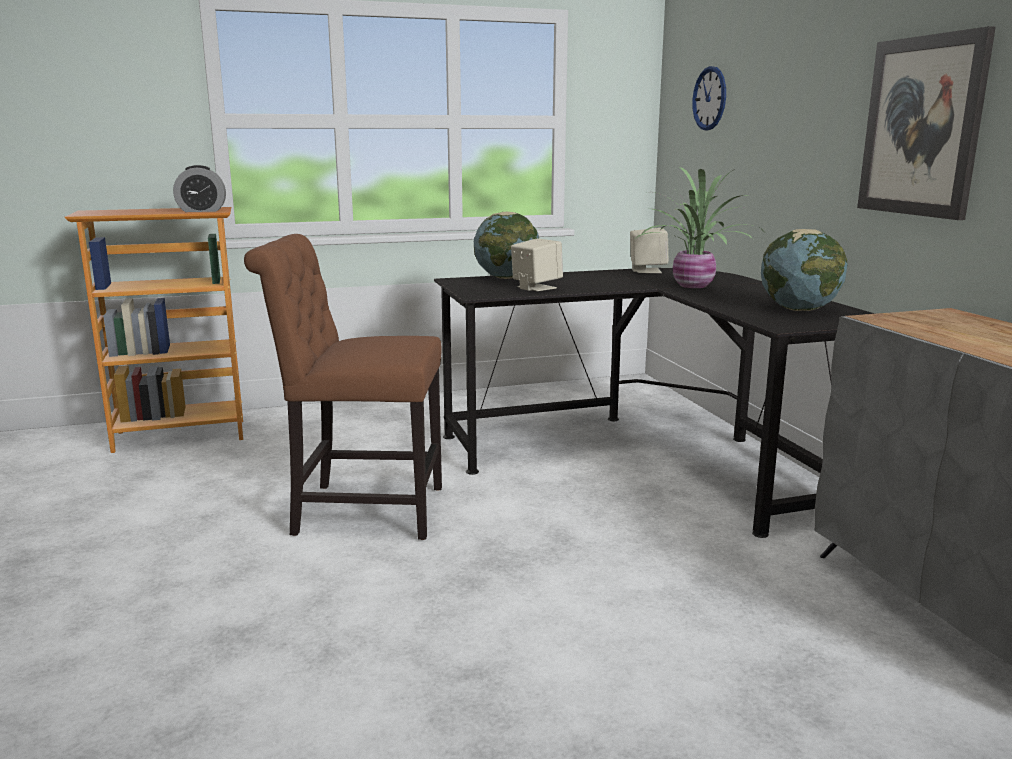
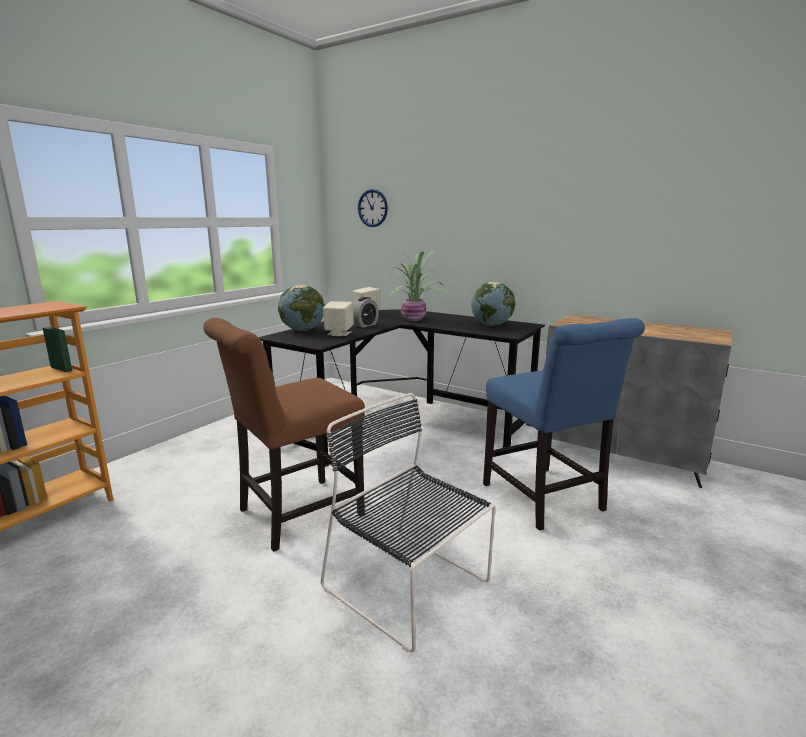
camera: 40 degrees left, 0 degrees up
alarm clock [173,165,226,212] -> alarm clock moved to [353,297,379,328]
picture [857,26,996,220] -> none
none -> black chair [321,393,496,652]
none -> blue chair [483,318,645,531]

